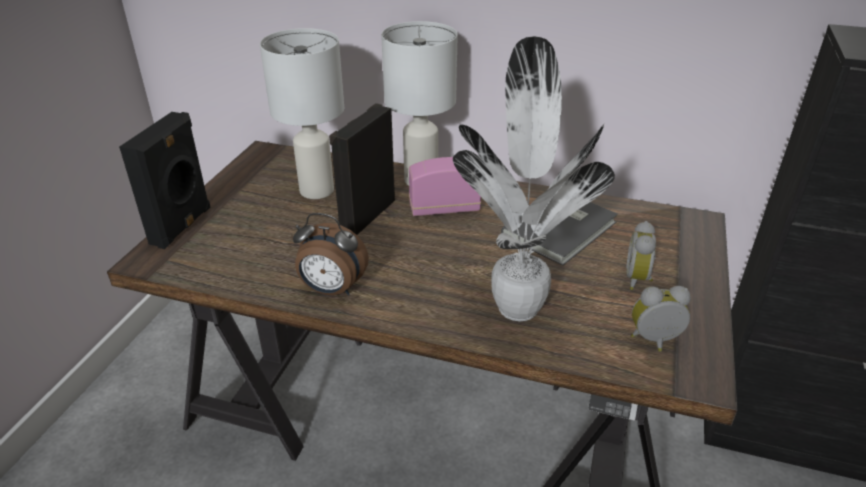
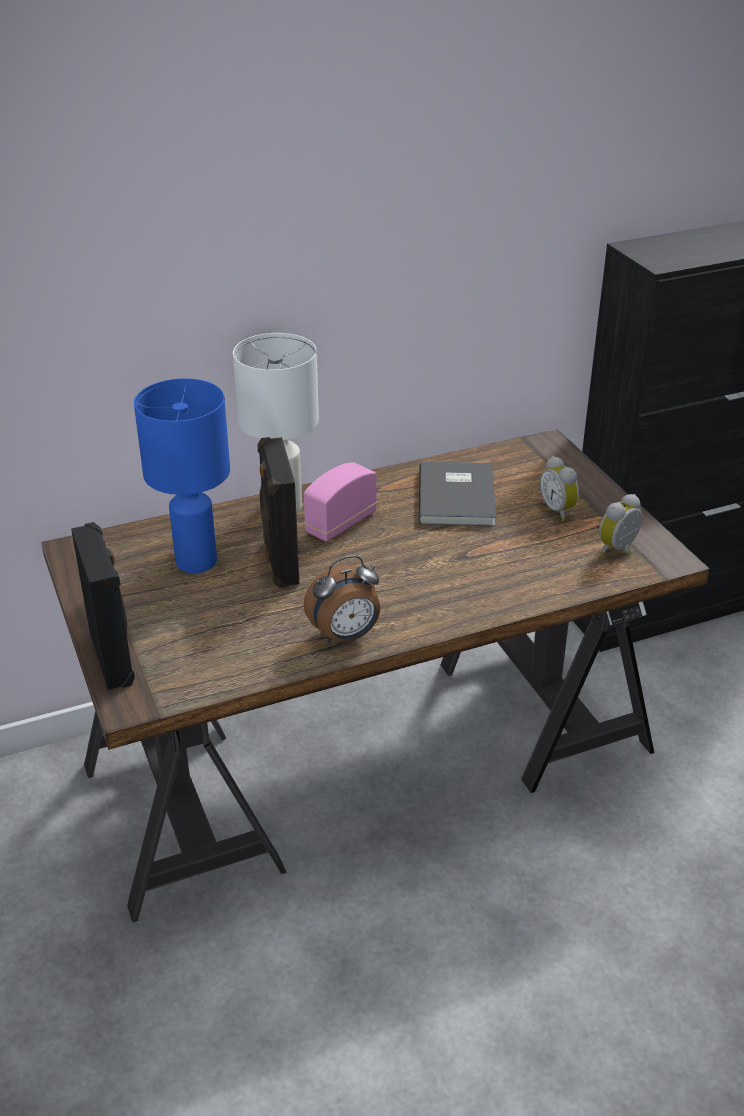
camera: 40 degrees left, 0 degrees up
white table lamp [260,28,344,199] -> blue table lamp [134,378,230,573]
potted plant [453,36,615,322] -> none

